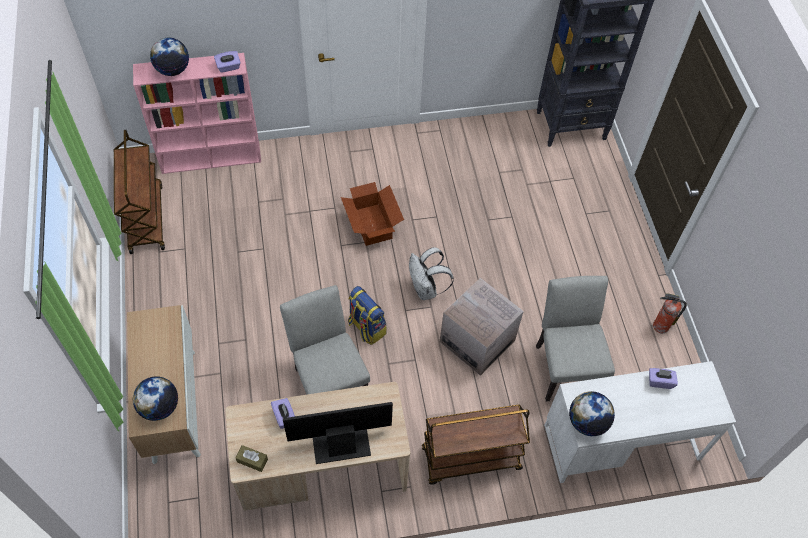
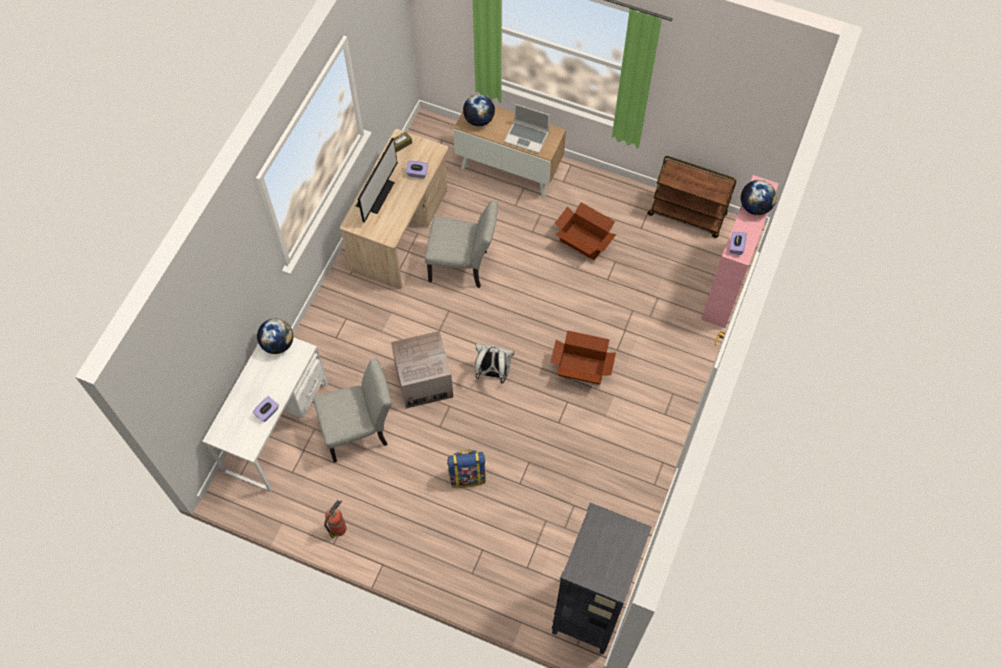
camera: 125 degrees right, 5 degrees up
backpack [348,286,387,345] -> backpack moved to [447,450,486,488]
brown cart [422,404,530,485] -> none
grey chair [536,276,615,401] -> grey chair turned 45 degrees counterclockwise [313,358,391,462]
none -> laptop [504,104,550,153]
none -> cardboard box [554,202,616,260]

